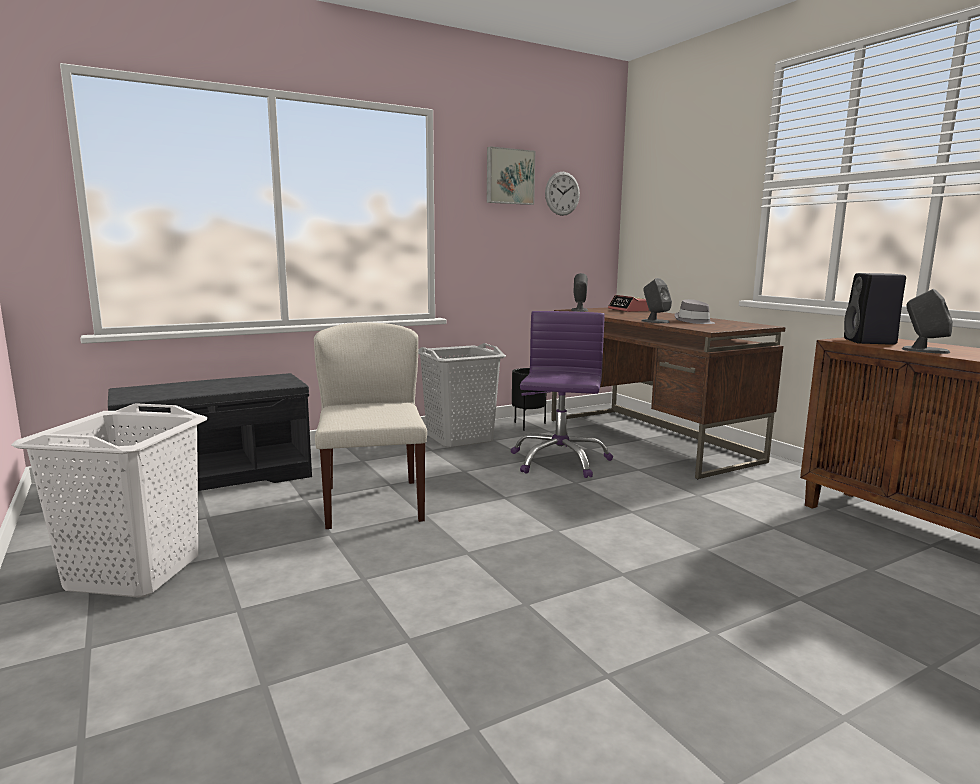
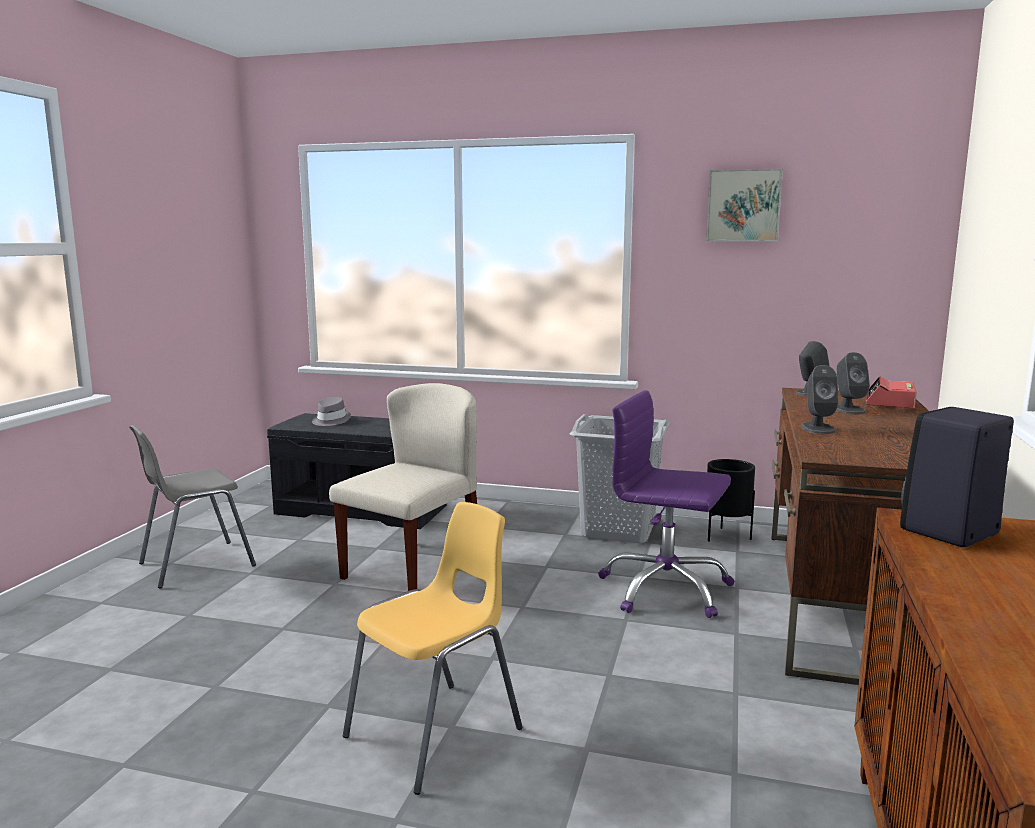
camera: 45 degrees right, 0 degrees up
white laundry basket [12,403,207,598] -> grey chair [129,425,256,589]
purple office chair [511,311,613,478] -> purple office chair turned 120 degrees counterclockwise [598,390,735,618]
wall clock [545,172,580,216] -> none
grey hat [675,299,715,324] -> grey hat moved to [312,397,351,426]
grey speaker [902,289,953,354] -> grey speaker moved to [836,352,870,414]
none -> yellow chair [343,502,522,795]

